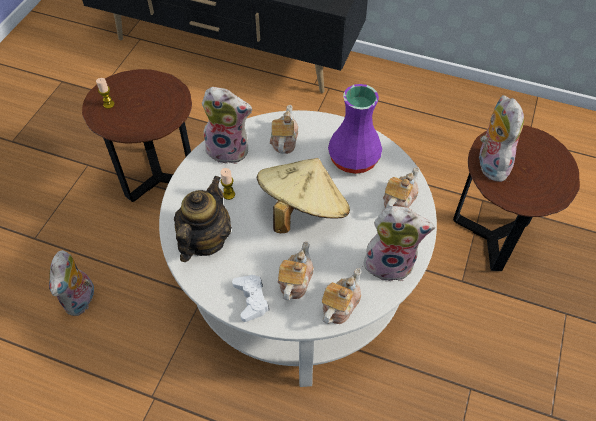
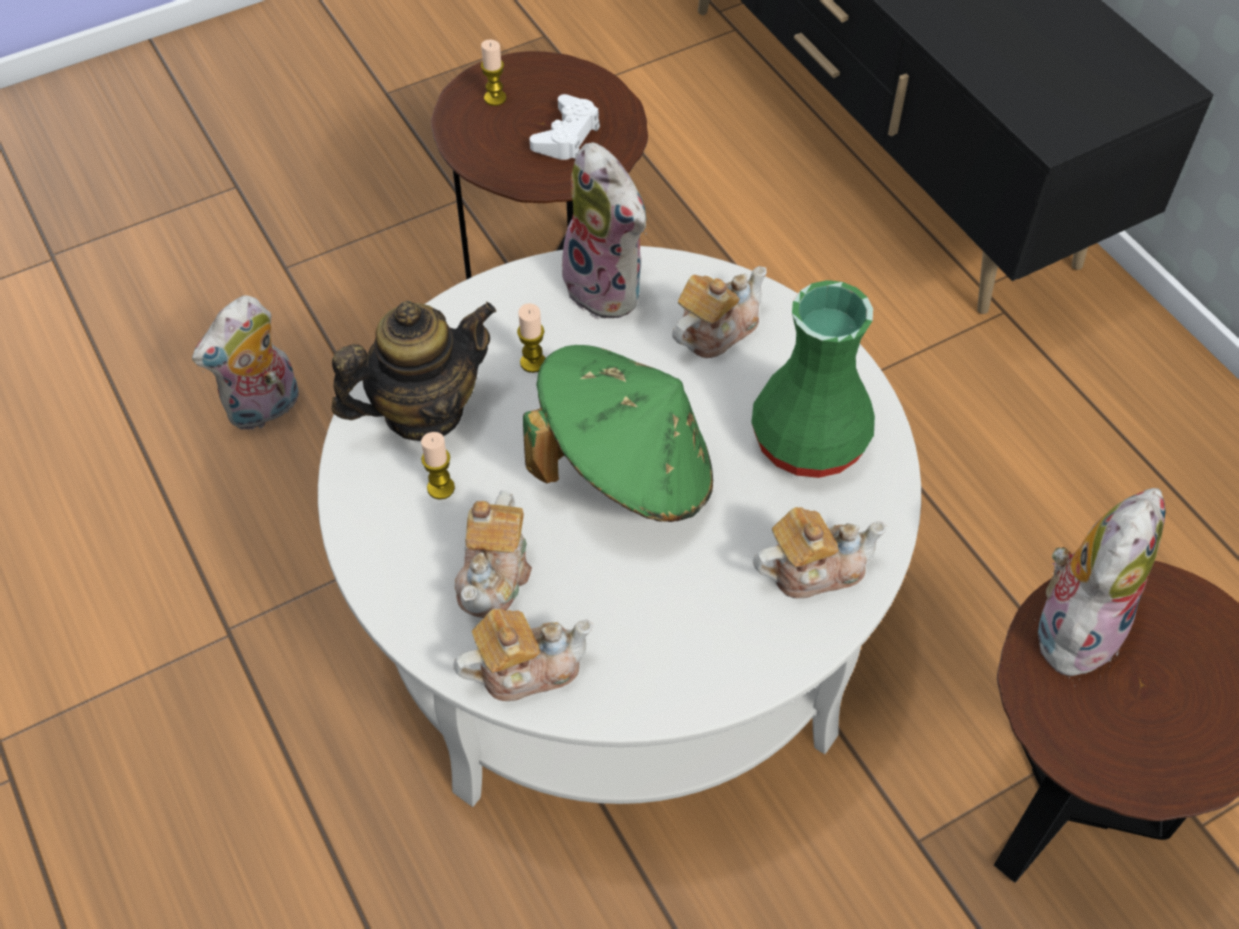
camera: 40 degrees right, 0 degrees up
white game controller [232,275,270,322] -> white game controller moved to [530,94,600,160]
beige hat [257,158,350,233] -> green hat [523,345,713,522]
teapot [278,241,313,300] -> teapot turned 135 degrees clockwise [455,490,532,618]
purple vase [328,84,382,174] -> green vase [751,280,875,478]
plush toy [364,206,435,282] -> none
none -> candle [421,432,455,500]

